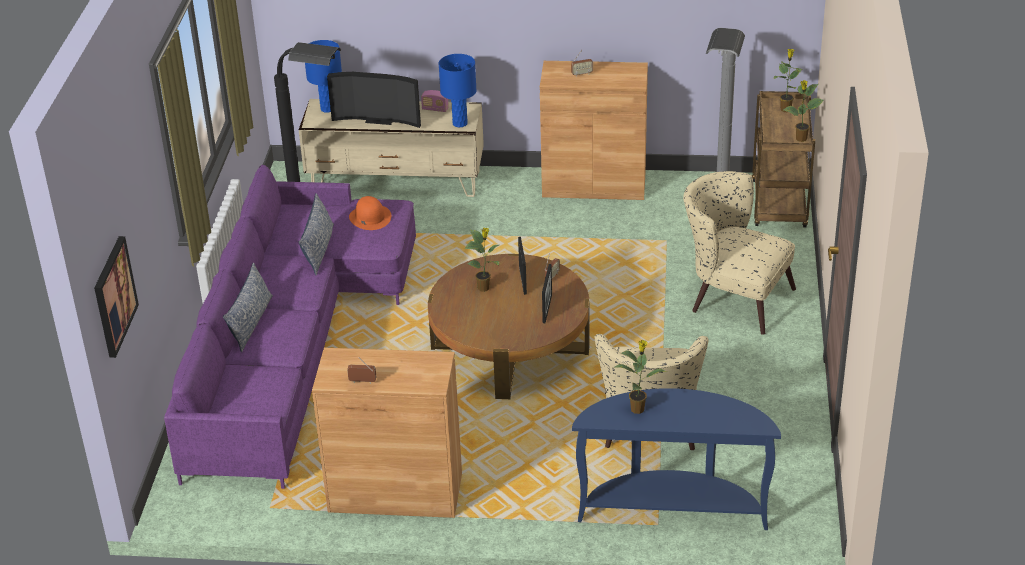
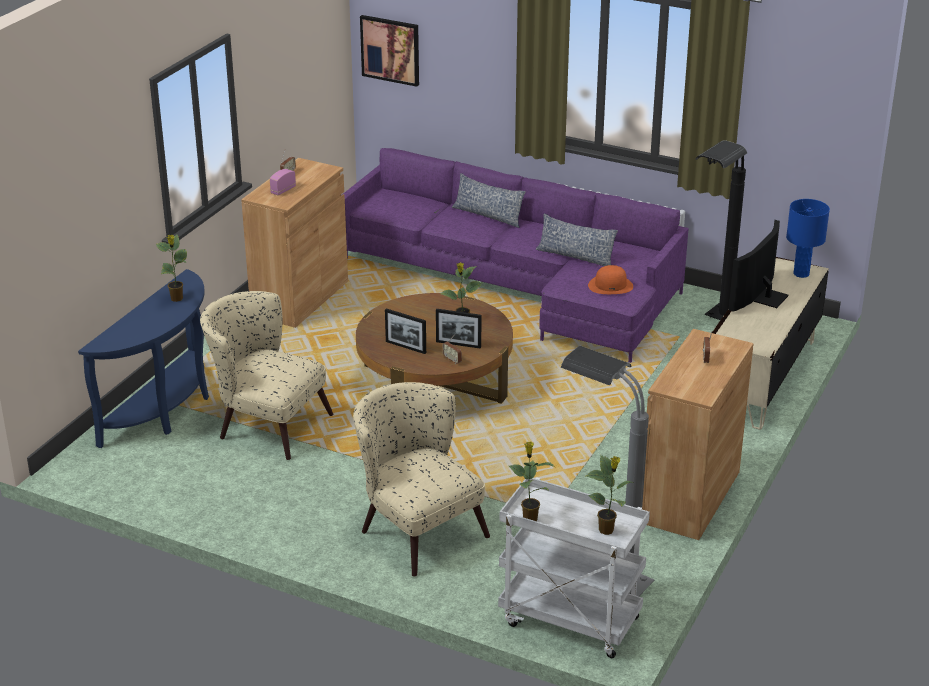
camera: 110 degrees right, 5 degrees down
radio [421,90,449,112] -> radio moved to [270,169,296,195]
blue table lamp [439,54,477,127] -> none
beige armchair [683,171,796,335] -> beige armchair turned 90 degrees counterclockwise [353,382,490,576]
brown cart [752,91,815,227] -> white cart [498,477,650,658]

